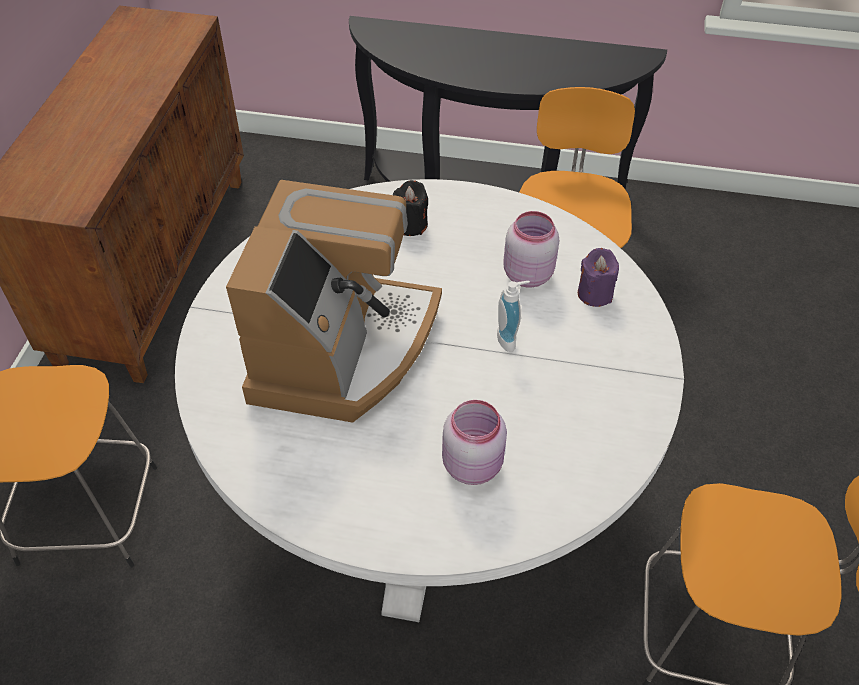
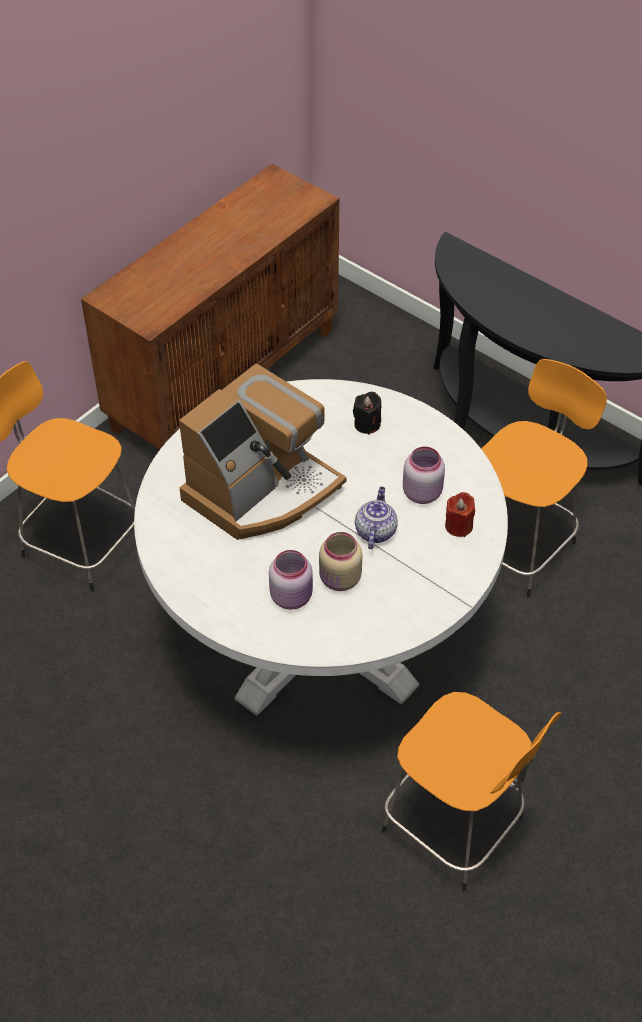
camera: 30 degrees right, 0 degrees up
soap dispenser [497,281,530,352] -> teapot [355,487,398,549]
purple candle [578,248,619,307] -> red candle [445,492,475,537]
none -> beige jar [319,532,362,591]

